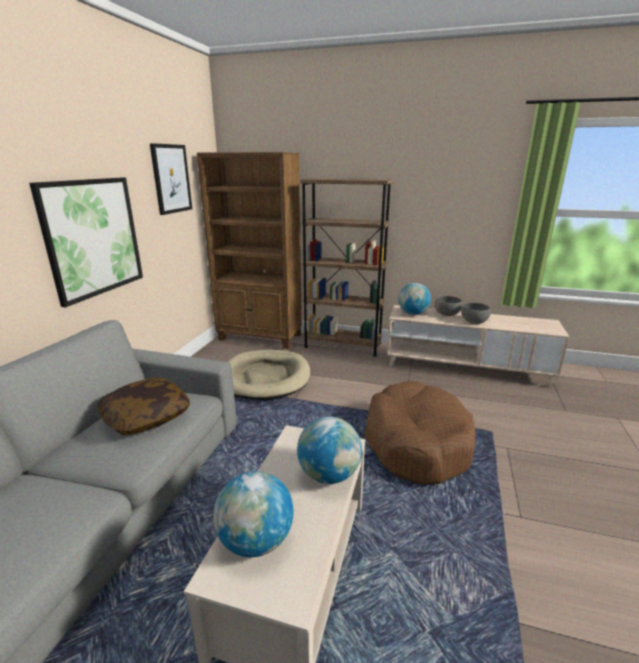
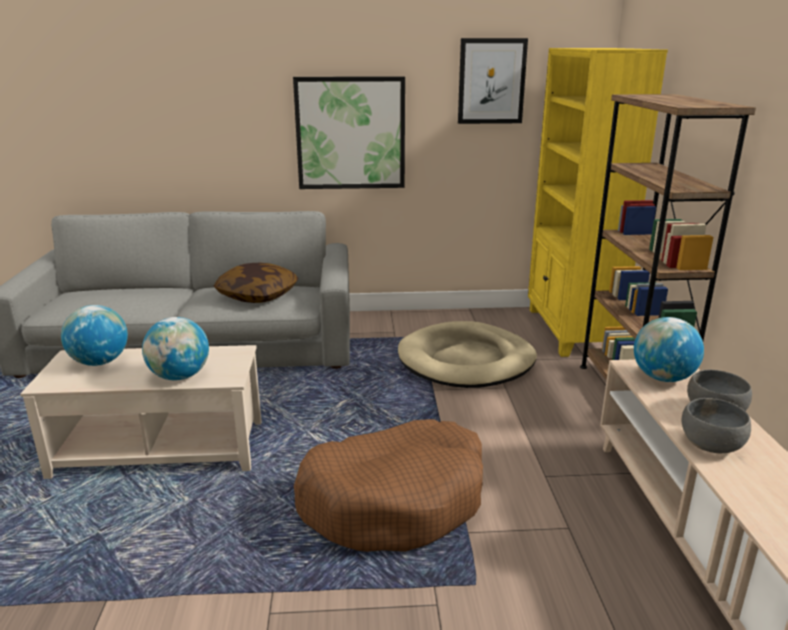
camera: 70 degrees right, 0 degrees up
brown bookcase [197,152,302,349] -> yellow bookcase [528,48,668,357]

